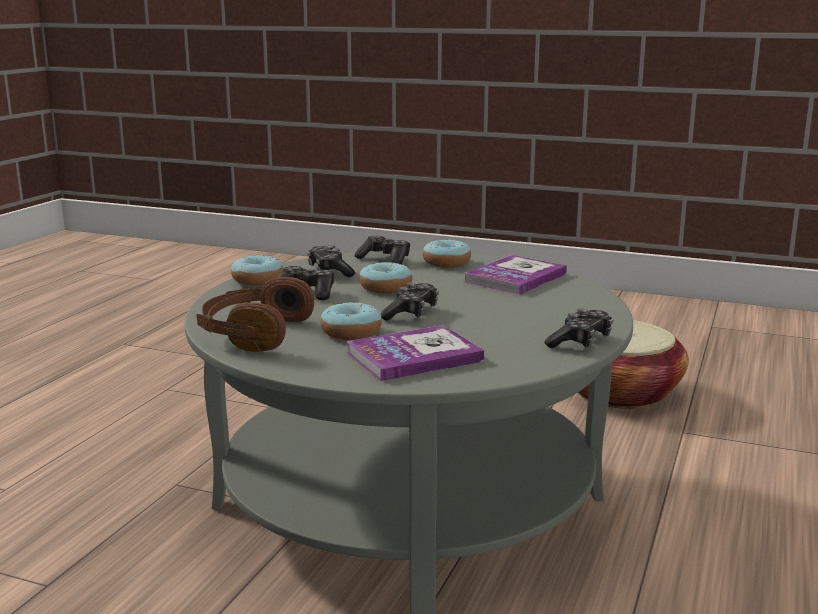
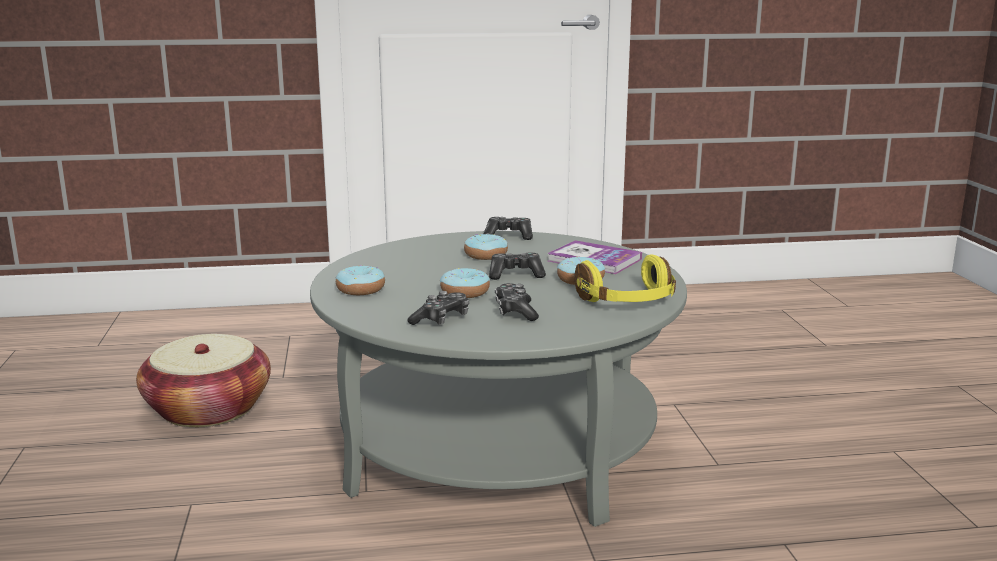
camera: 120 degrees left, 0 degrees up
brown headphones [196,277,314,352] -> yellow headphones [575,254,676,302]
donut [231,255,283,286] -> donut moved to [464,233,508,260]
game controller [355,236,410,264] -> none
book [464,255,567,295] -> none

